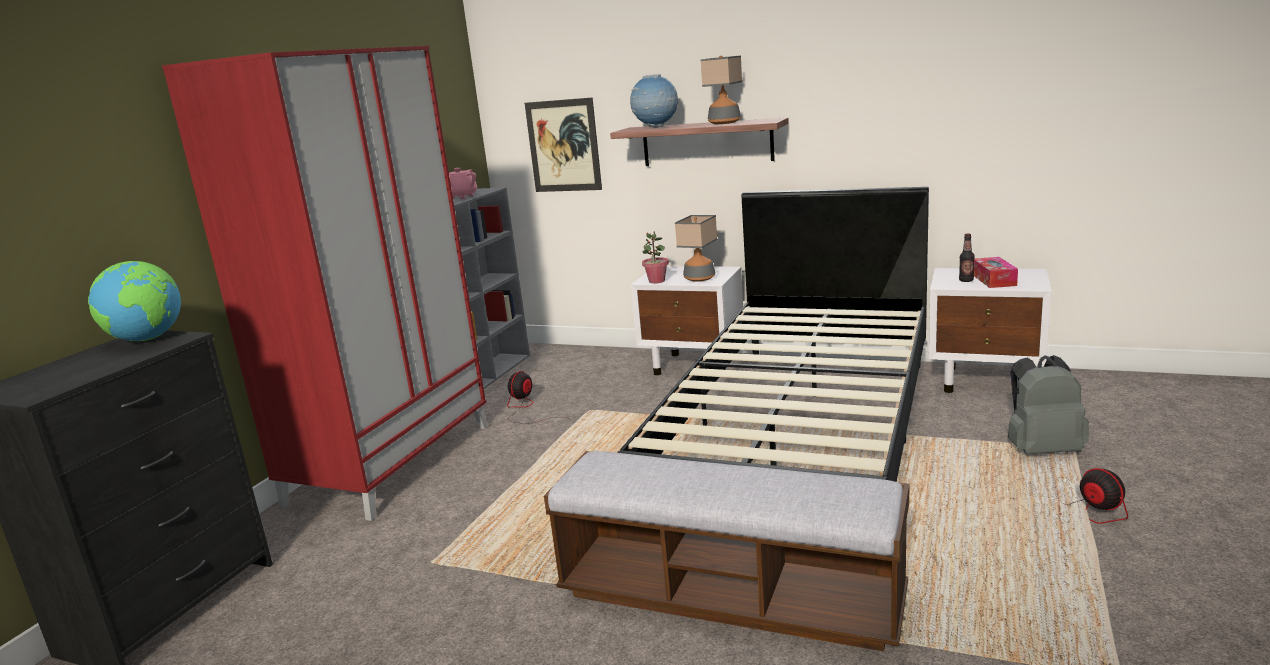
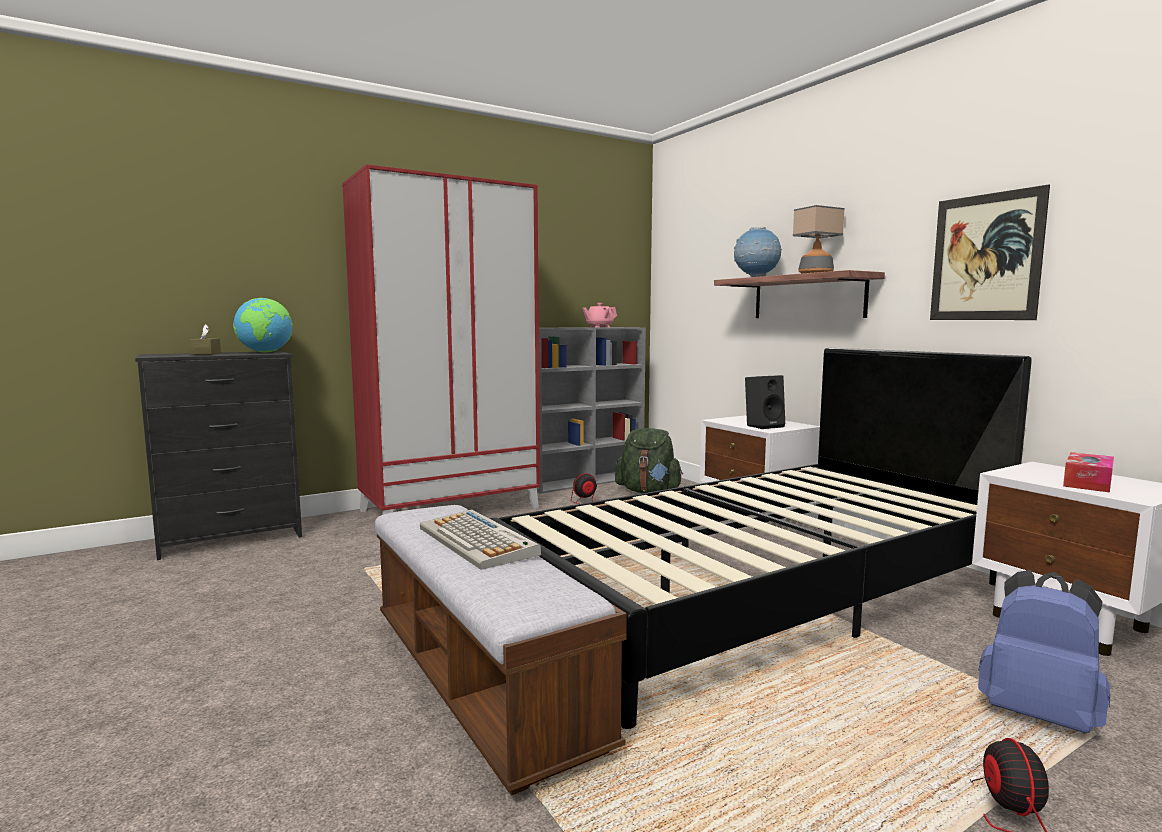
camera: 35 degrees right, 10 degrees down
picture [525,97,602,192] -> picture moved to [930,184,1050,320]
potted plant [642,232,669,283] -> none
table lamp [675,215,717,282] -> black speaker [745,375,785,429]
bottle [959,234,975,282] -> none
grey backpack [1008,355,1089,455] -> blue backpack [978,570,1110,733]
none -> brown tissue box [190,324,221,355]
none -> keyboard [420,509,541,570]
none -> green backpack [615,428,683,493]

